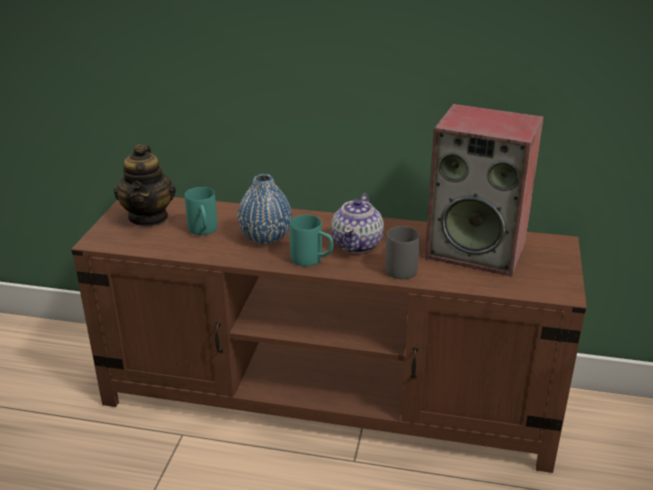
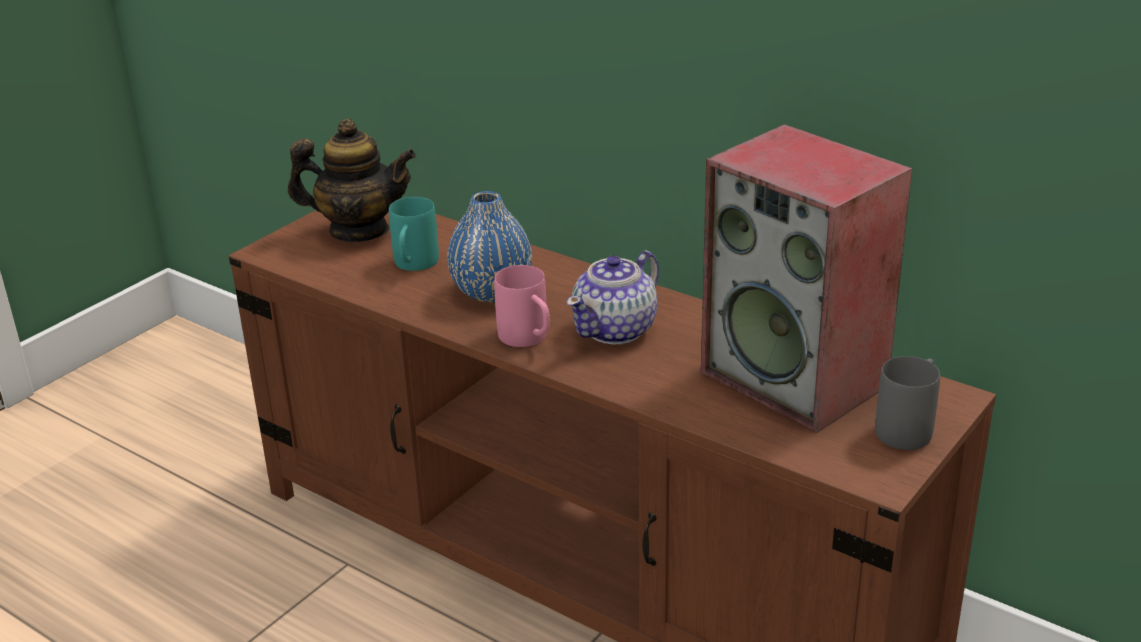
camera: 25 degrees right, 0 degrees up
teapot [114,144,176,226] -> teapot turned 105 degrees counterclockwise [288,119,416,242]
turquoise mug [290,215,334,266] -> pink mug [494,265,550,347]
grey mug [385,226,420,279] -> grey mug moved to [875,356,940,450]

